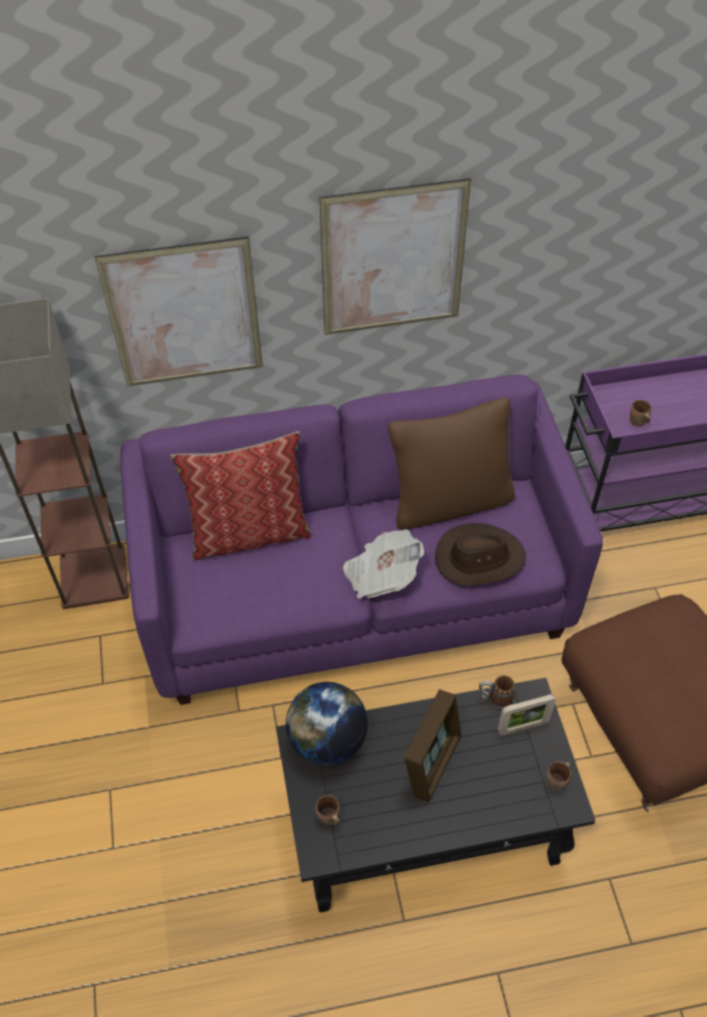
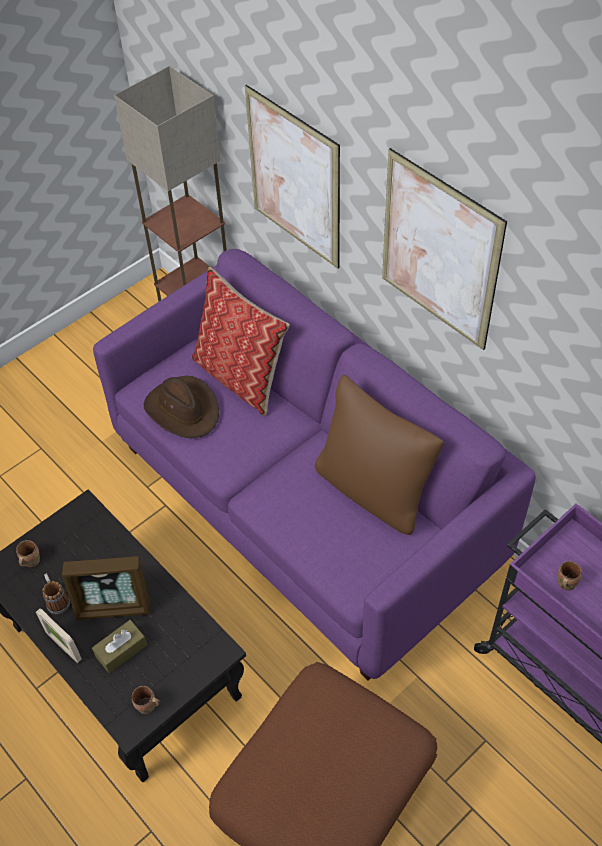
camera: 60 degrees right, 0 degrees up
globe [286,682,368,766] -> none
newspaper [343,529,424,599] -> none
brown hat [435,523,526,586] -> brown hat moved to [144,376,219,438]
mug [479,675,515,710] -> mug moved to [43,573,70,615]
picture frame [498,694,556,736] -> picture frame moved to [36,608,82,663]
none -> brown tissue box [92,620,147,674]

